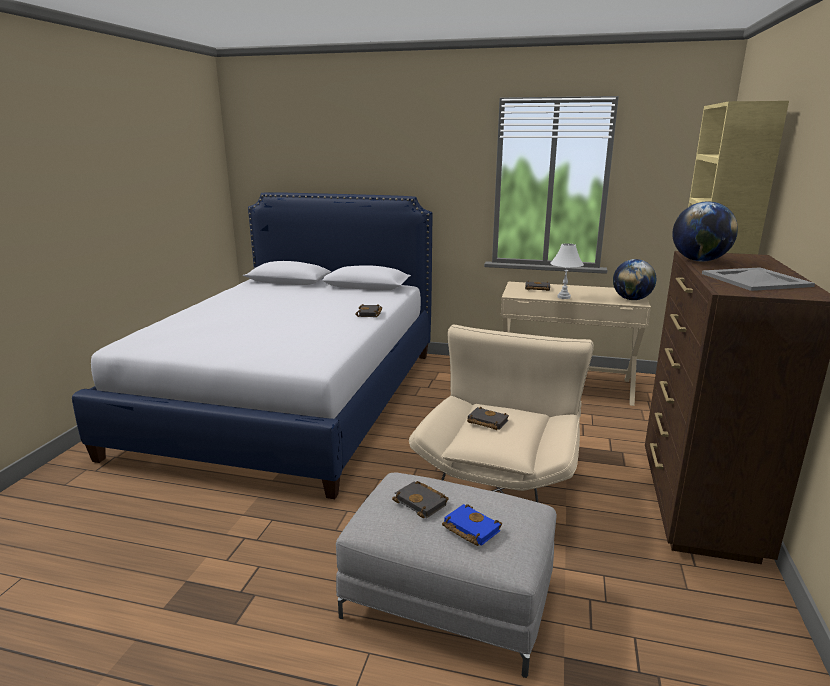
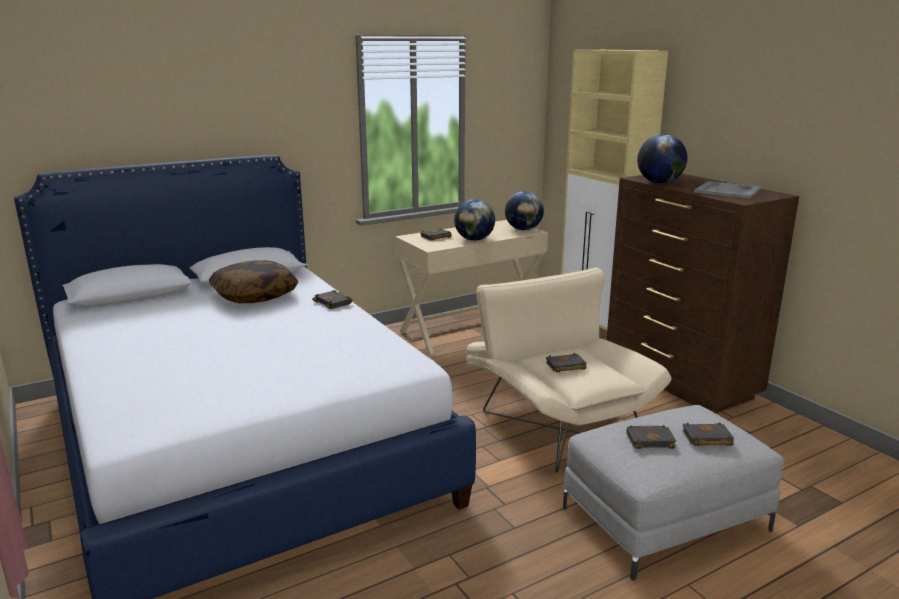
camera: 45 degrees left, 0 degrees up
blue book [442,504,502,546] -> black book [682,422,734,446]
white table lamp [550,243,584,299] -> globe [454,199,495,241]
none -> pillow [209,260,298,303]

